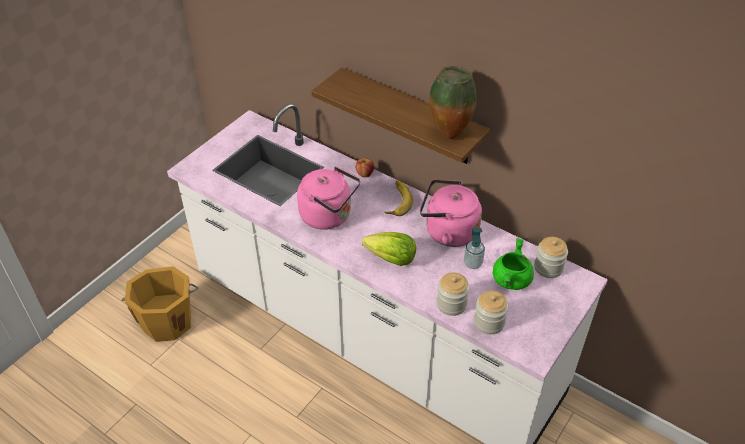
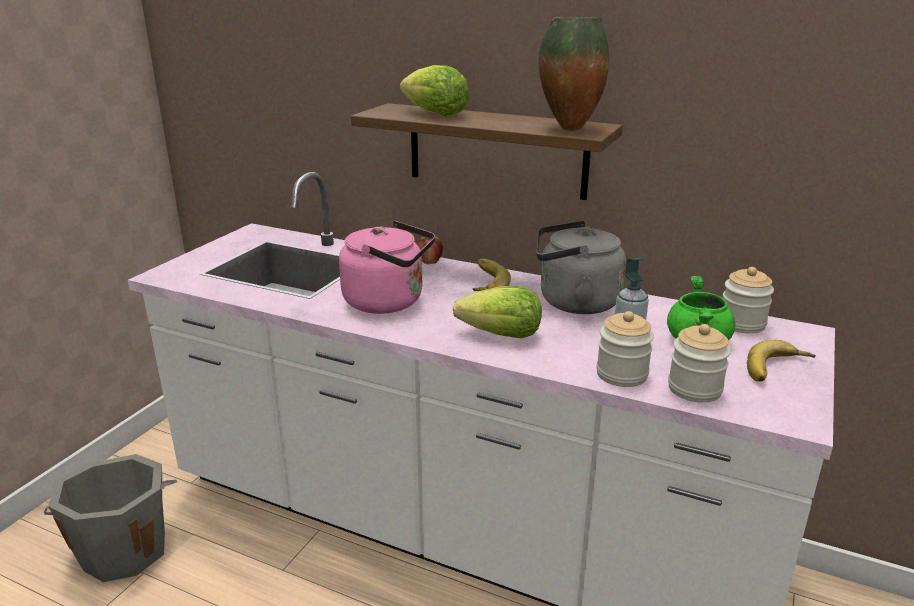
camera: 10 degrees left, 20 degrees down
orange bucket [121,266,199,342] -> grey bucket [44,454,177,582]
pink kettle [420,179,482,247] -> grey kettle [536,220,626,314]
none -> lettuce [400,65,469,117]
none -> banana [747,340,816,382]

